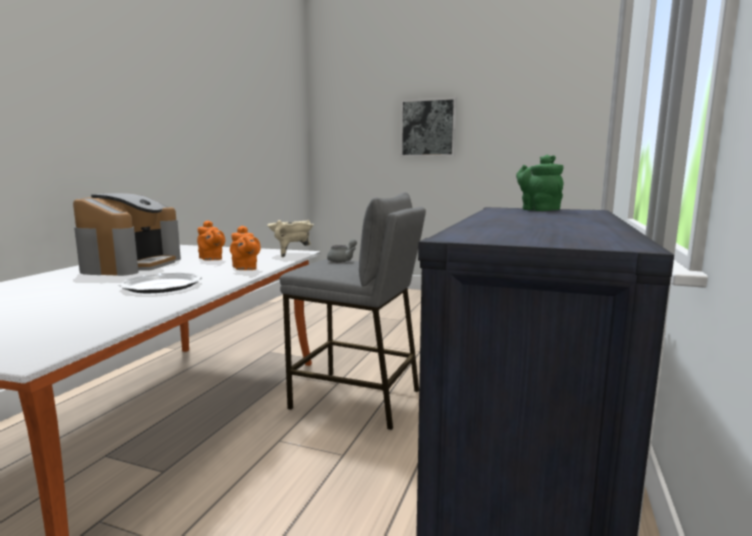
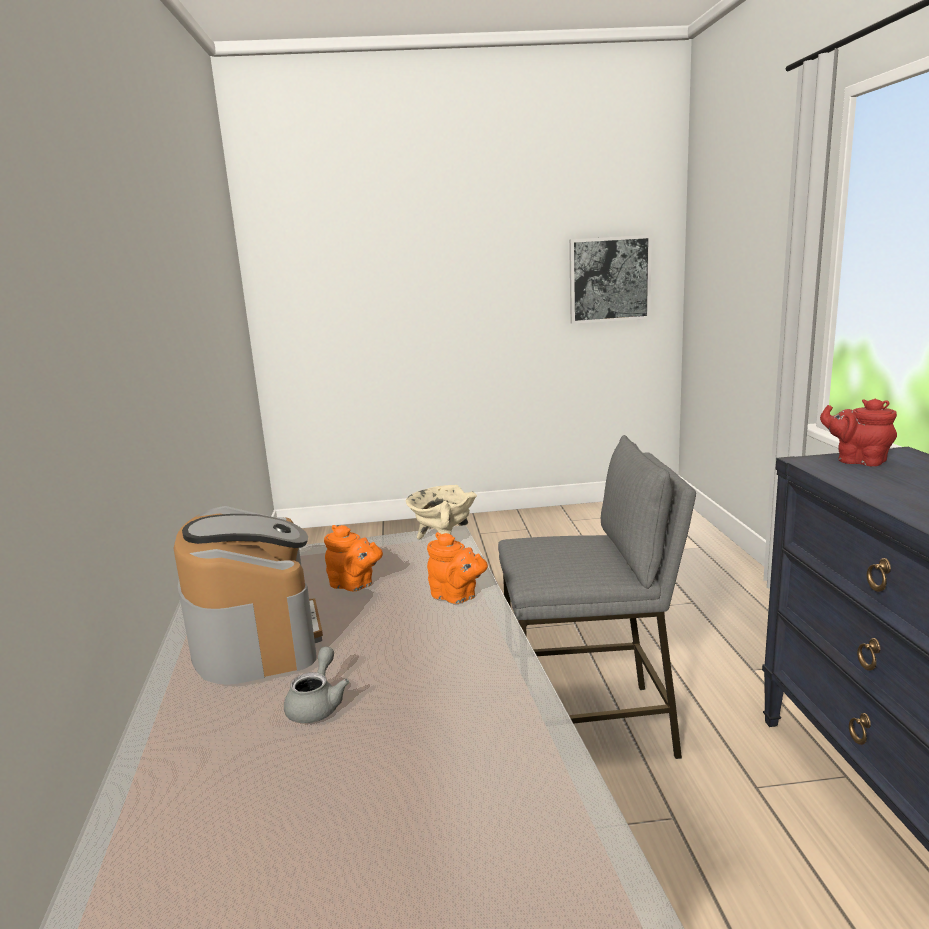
camera: 25 degrees left, 5 degrees up
plate [118,273,202,293] -> none
grey teapot [327,239,357,262] -> grey teapot moved to [284,647,349,723]
picture [400,97,457,157] -> picture moved to [569,235,652,324]
green teapot [516,155,564,211] -> red teapot [820,399,897,466]

